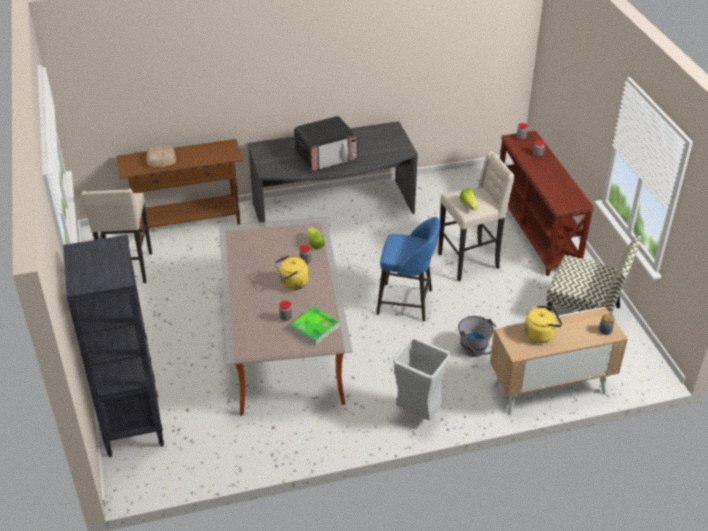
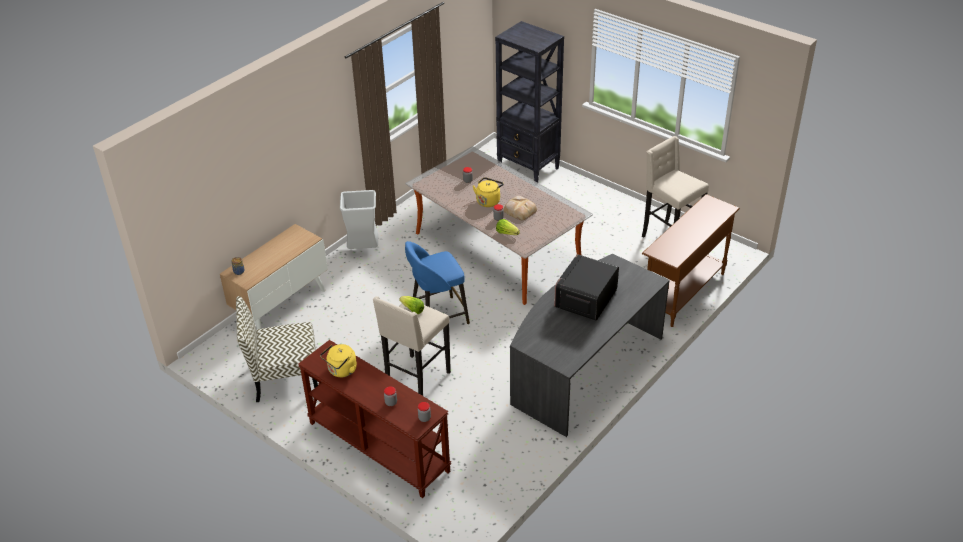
camera: 145 degrees right, 0 degrees up
bread [146,145,176,168] -> bread moved to [504,196,537,220]
tray [290,307,339,345] -> none
grey bucket [458,316,497,357] -> none
yellow kettle [524,305,562,343] -> yellow kettle moved to [320,344,357,377]

